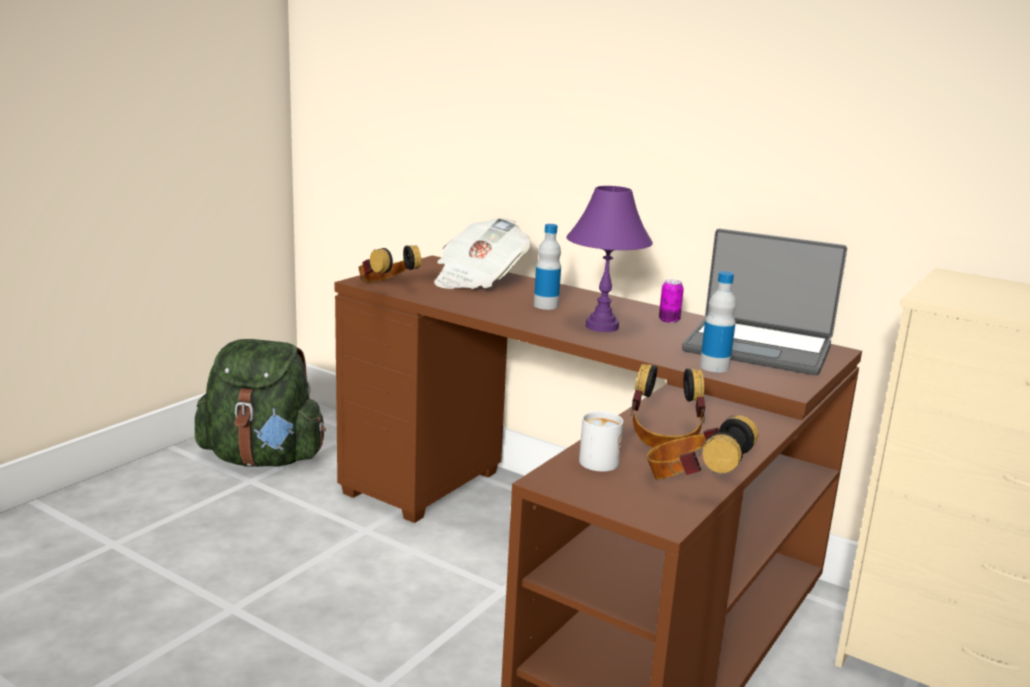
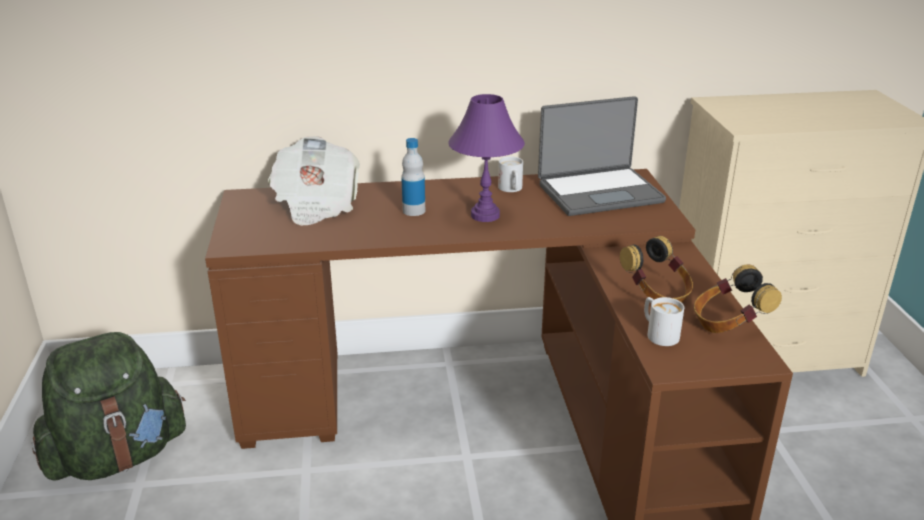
camera: 40 degrees left, 10 degrees up
headphones [358,245,421,282] -> none
can [659,279,684,323] -> white mug [498,156,523,192]
bottle [700,271,736,372] -> none

